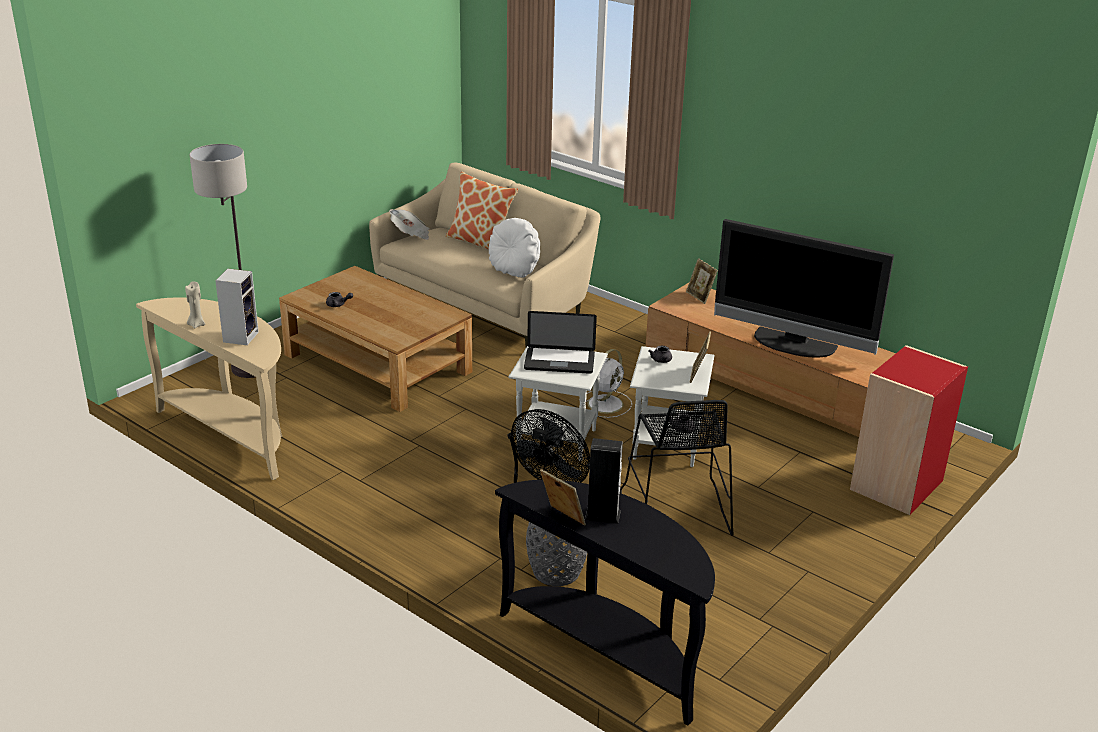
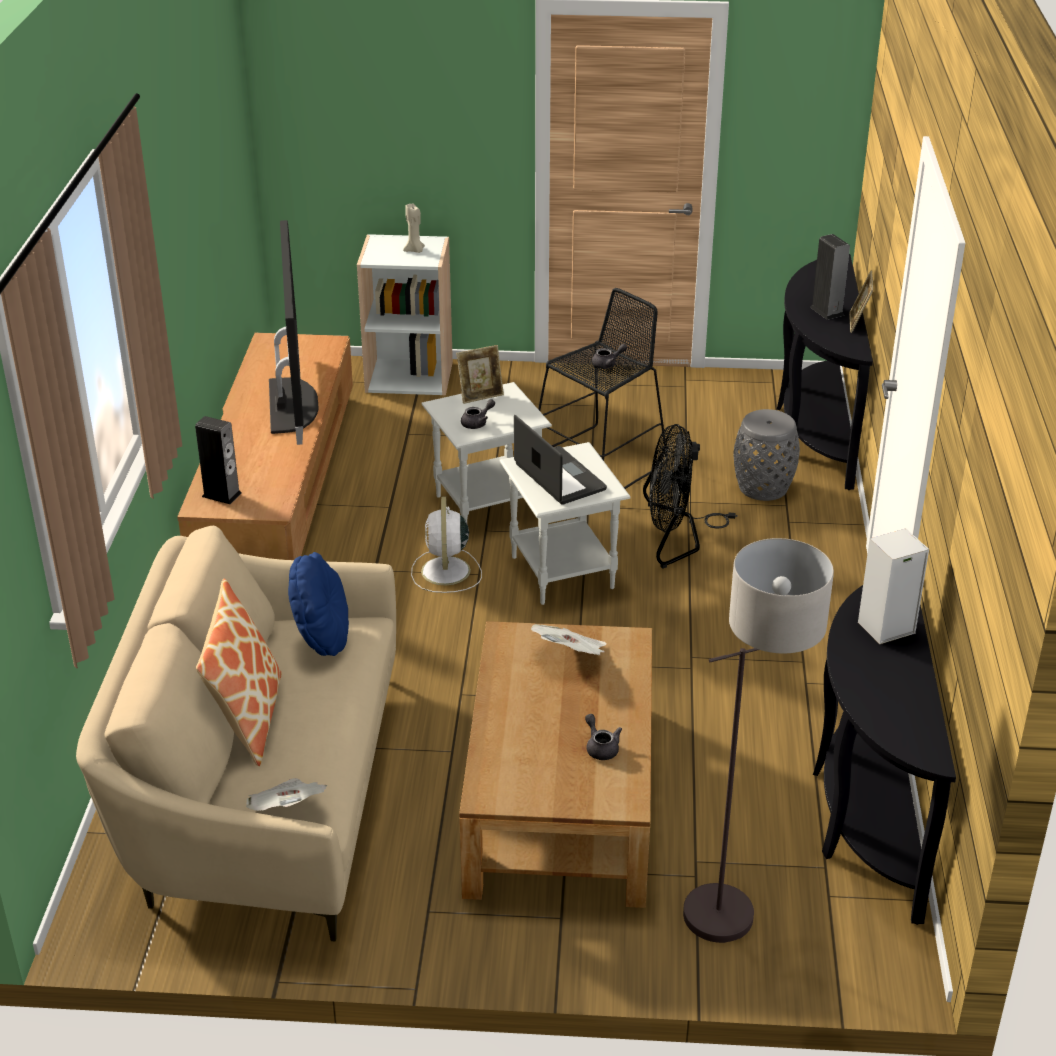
camera: 125 degrees left, 5 degrees up
beige console table [136,297,282,480] -> black console table [813,585,956,925]
beige candle [185,281,205,328] -> beige candle moved to [403,204,425,253]
white pillow [489,218,540,278] -> blue pillow [288,552,349,656]
white fan [586,349,632,418] -> white fan turned 90 degrees counterclockwise [411,496,482,593]
picture frame [686,258,718,304] -> speaker [195,416,242,504]
red bookcase [850,345,968,515] -> white bookcase [357,234,453,395]
none -> newspaper [531,624,607,655]

